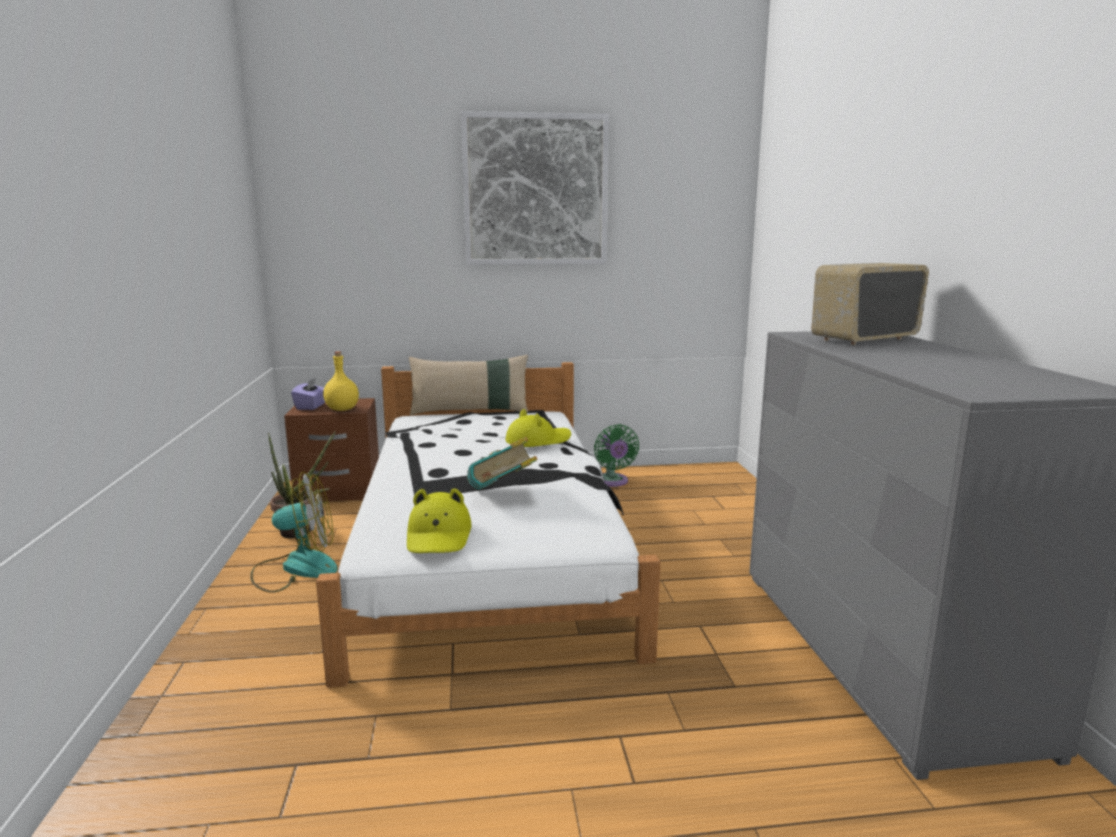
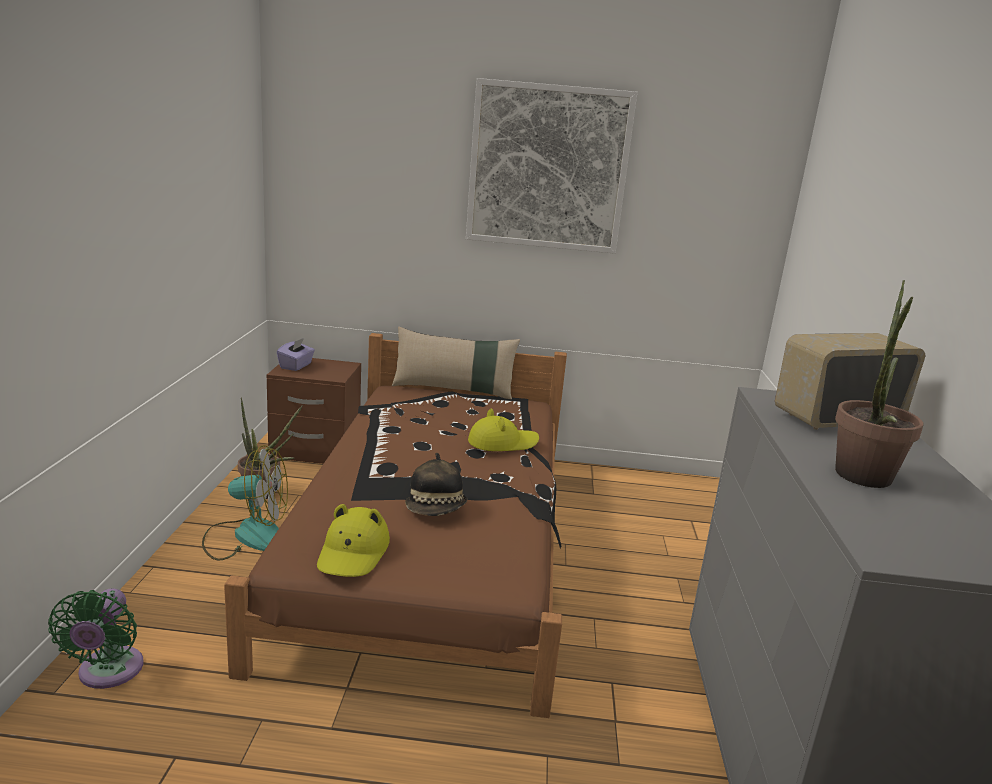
camera: 10 degrees right, 5 degrees up
white bed [316,362,661,688] -> brown bed [224,333,567,718]
yellow bottle [323,351,359,411] -> none
book [467,437,537,490] -> hat [405,453,467,516]
green fan [594,424,639,487] -> green fan moved to [48,588,143,689]
none -> potted plant [835,280,923,488]

